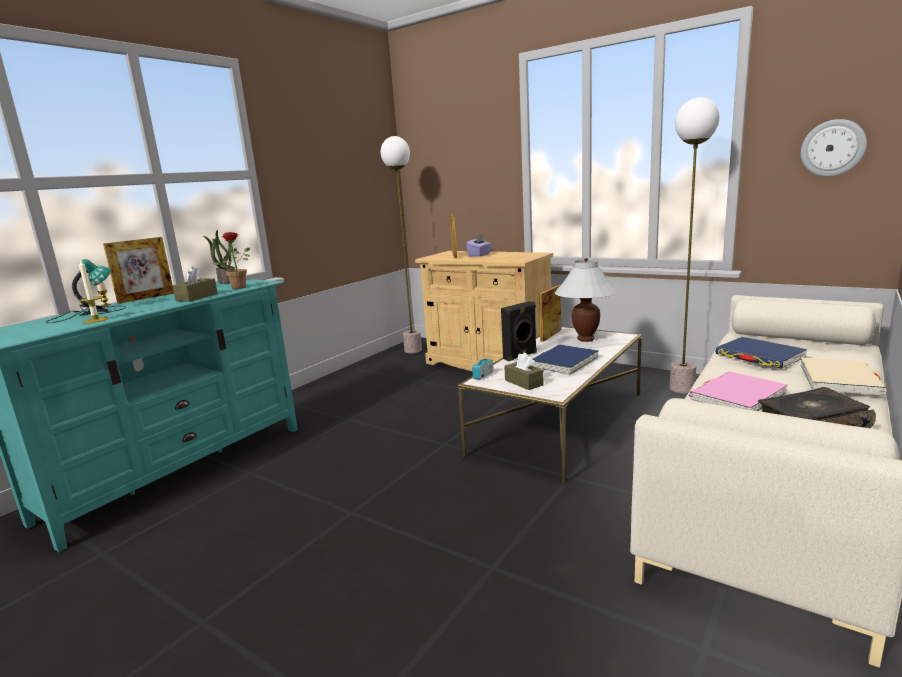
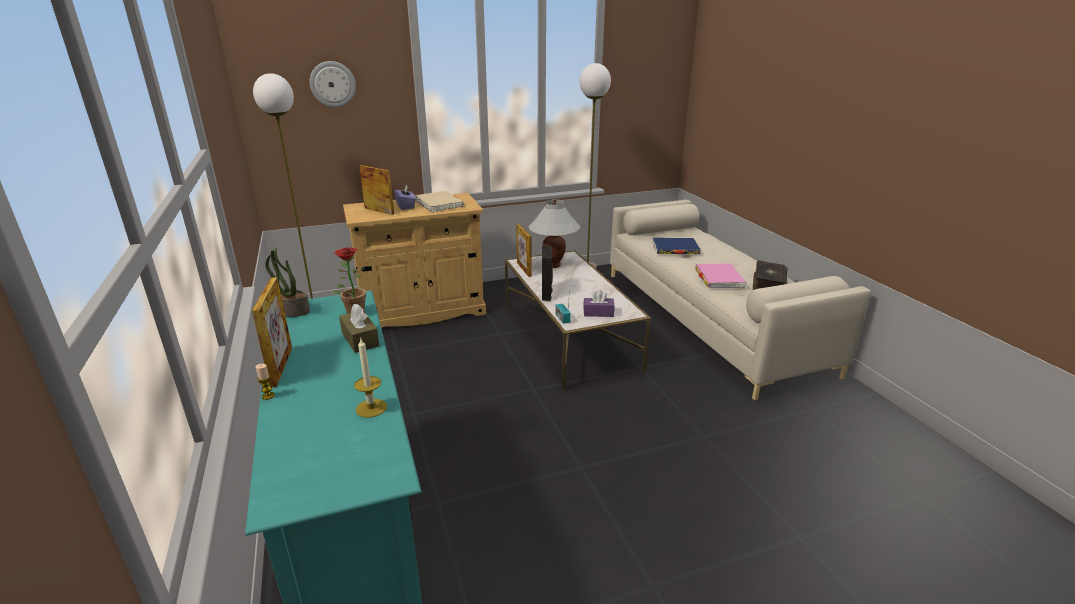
camera: 55 degrees left, 10 degrees up
table lamp [45,259,126,323] -> none
brown tissue box [504,353,544,390] -> purple tissue box [583,290,615,317]
blue book [531,344,599,375] -> none
wall clock [801,119,867,177] -> wall clock moved to [310,61,356,107]
beige book [801,357,887,395] -> beige book moved to [415,191,464,213]

